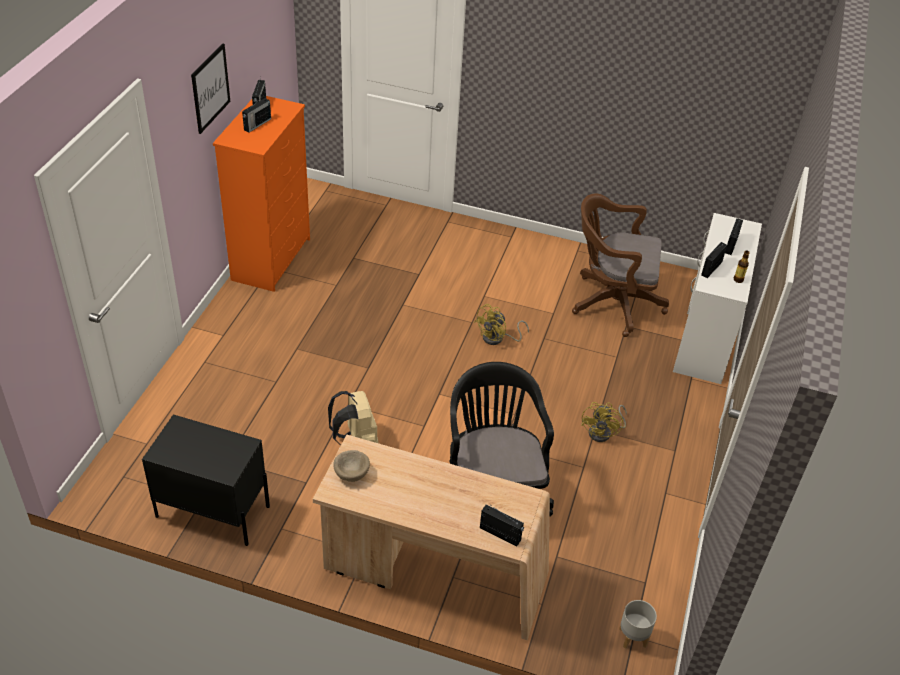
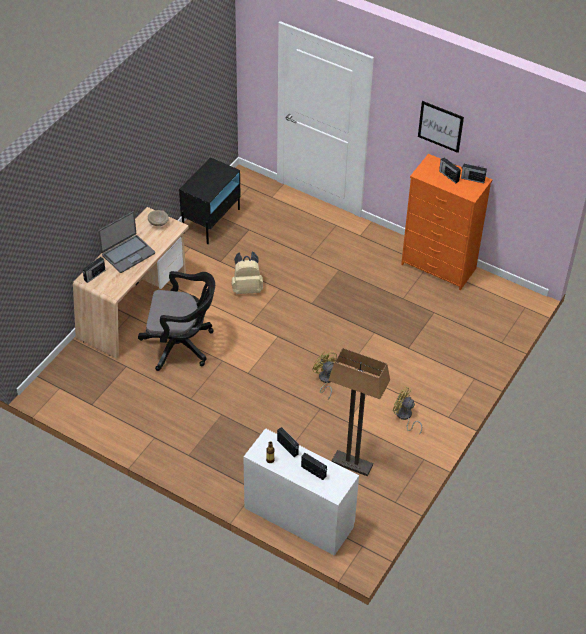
camera: 105 degrees right, 5 degrees up
brown office chair [572,193,669,337] -> floor lamp [328,348,390,476]
yellow fan [581,402,627,442] -> yellow fan moved to [393,386,422,435]
grey planter [619,600,657,649] -> none
none -> laptop [98,211,155,273]

